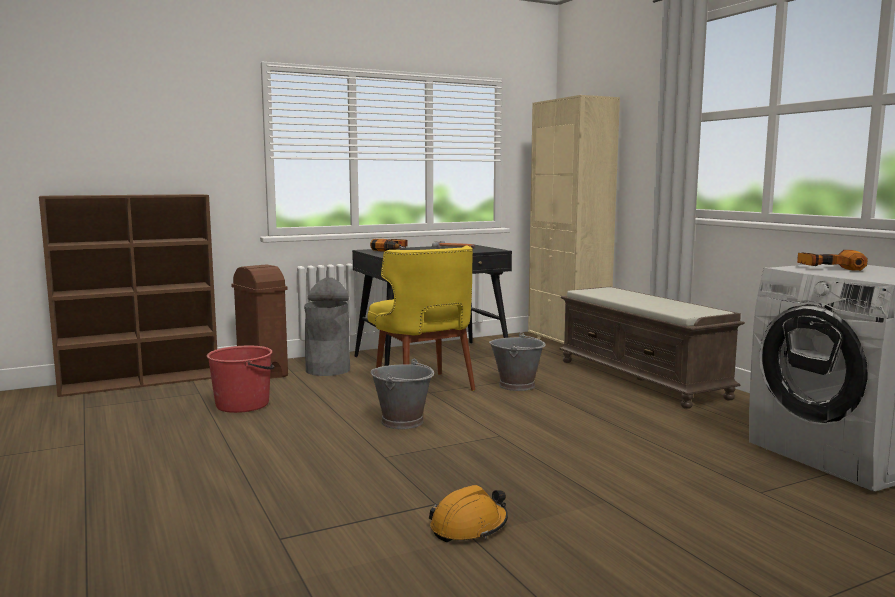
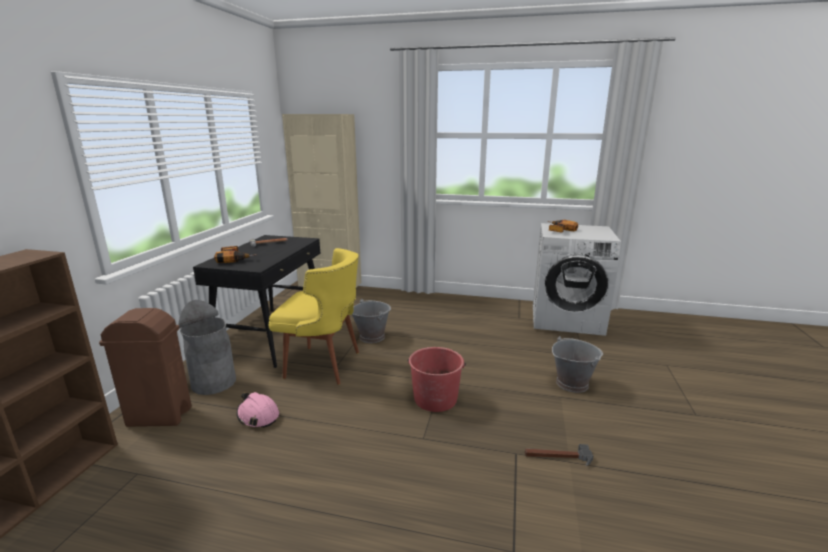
camera: 50 degrees left, 10 degrees up
red bucket [207,346,275,413] -> red bucket moved to [408,347,466,412]
grey bucket [371,359,434,429] -> grey bucket moved to [552,336,603,393]
orange hard hat [429,485,508,542] -> hammer [525,444,593,466]
brown bench [559,287,745,409] -> none
none -> pink hard hat [237,392,279,428]

